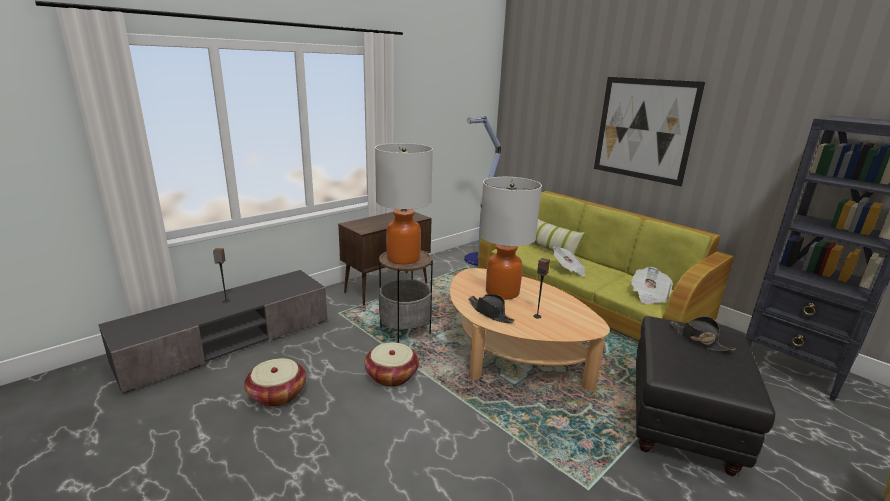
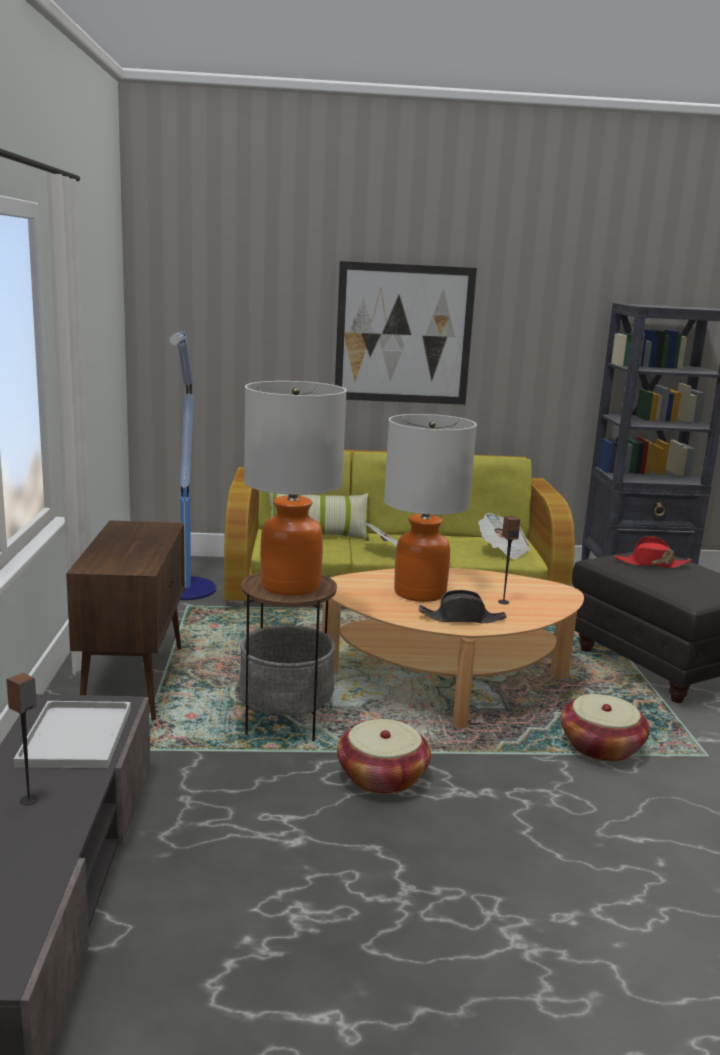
camera: 50 degrees left, 5 degrees down
basket [244,358,306,407] -> basket moved to [560,694,650,762]
black hat [670,317,736,351] -> red hat [613,536,692,568]
none -> white tray [14,701,131,768]

